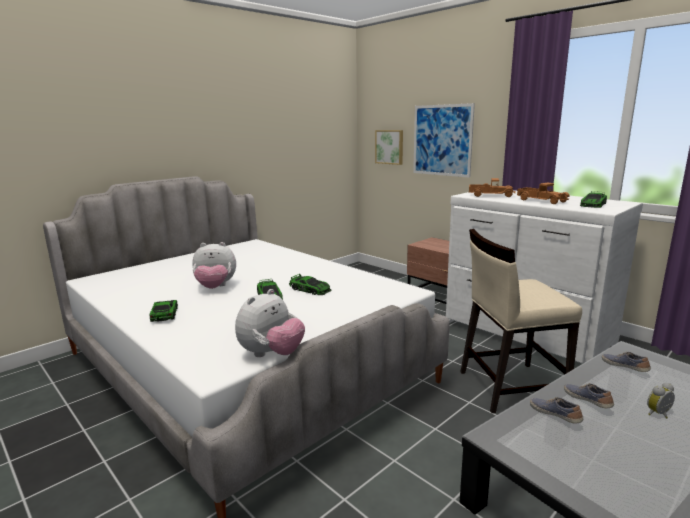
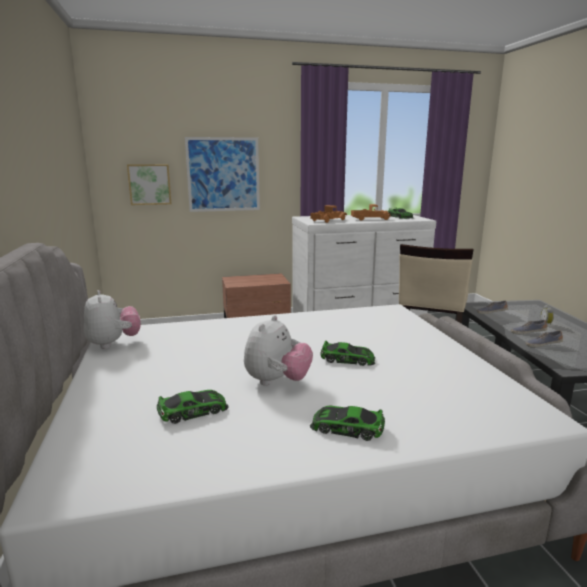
camera: 60 degrees left, 0 degrees up
plush toy [235,289,305,357] -> plush toy moved to [83,290,141,349]
toy car [289,274,331,295] -> toy car moved to [157,390,229,424]

